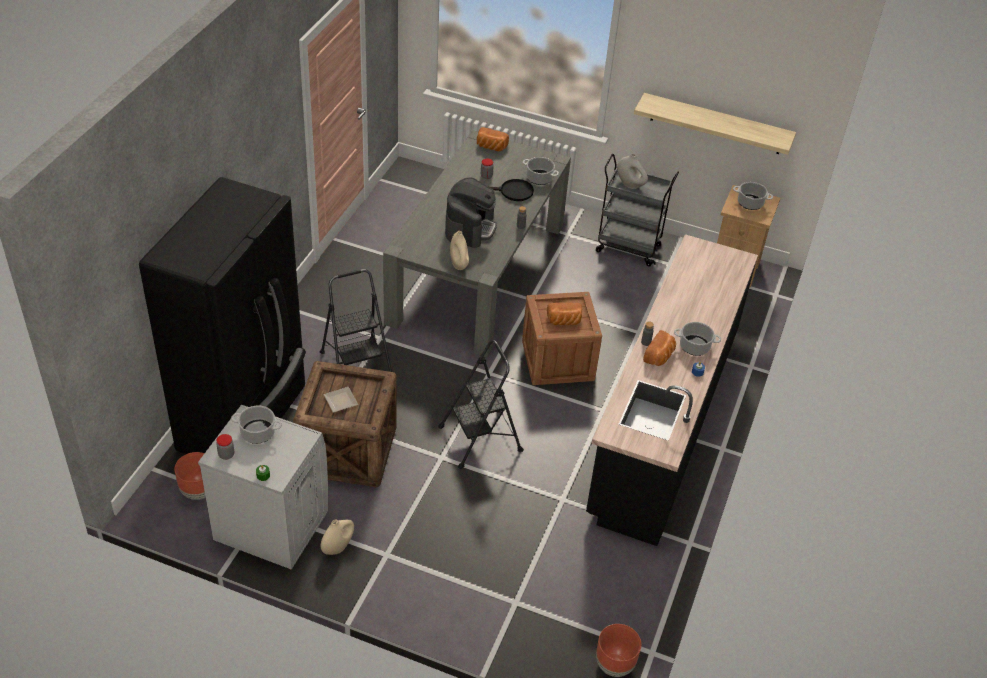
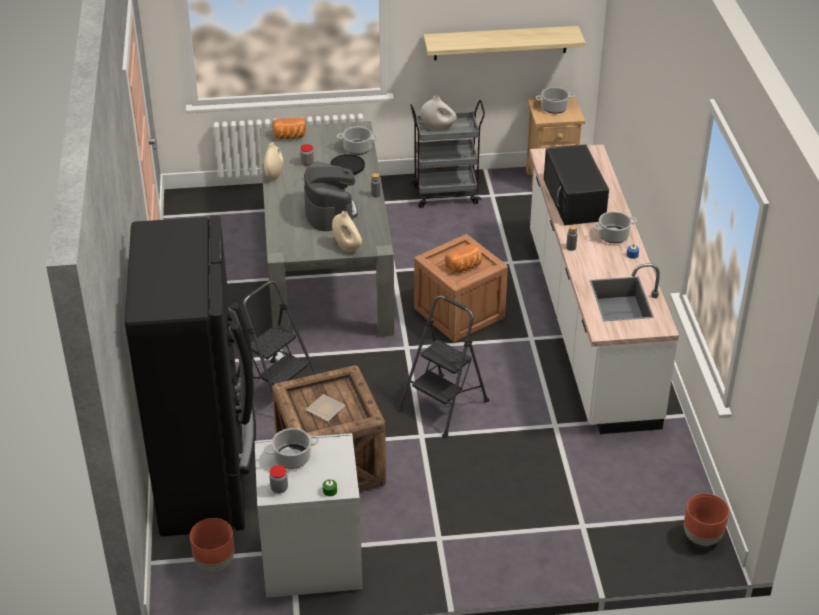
camera: 25 degrees left, 5 degrees down
beige vase [321,519,354,555] -> beige vase moved to [264,142,283,180]
black counter [586,234,758,546] -> white counter [529,145,679,434]
bread [643,330,676,366] -> none
none -> black microwave [544,144,609,225]

